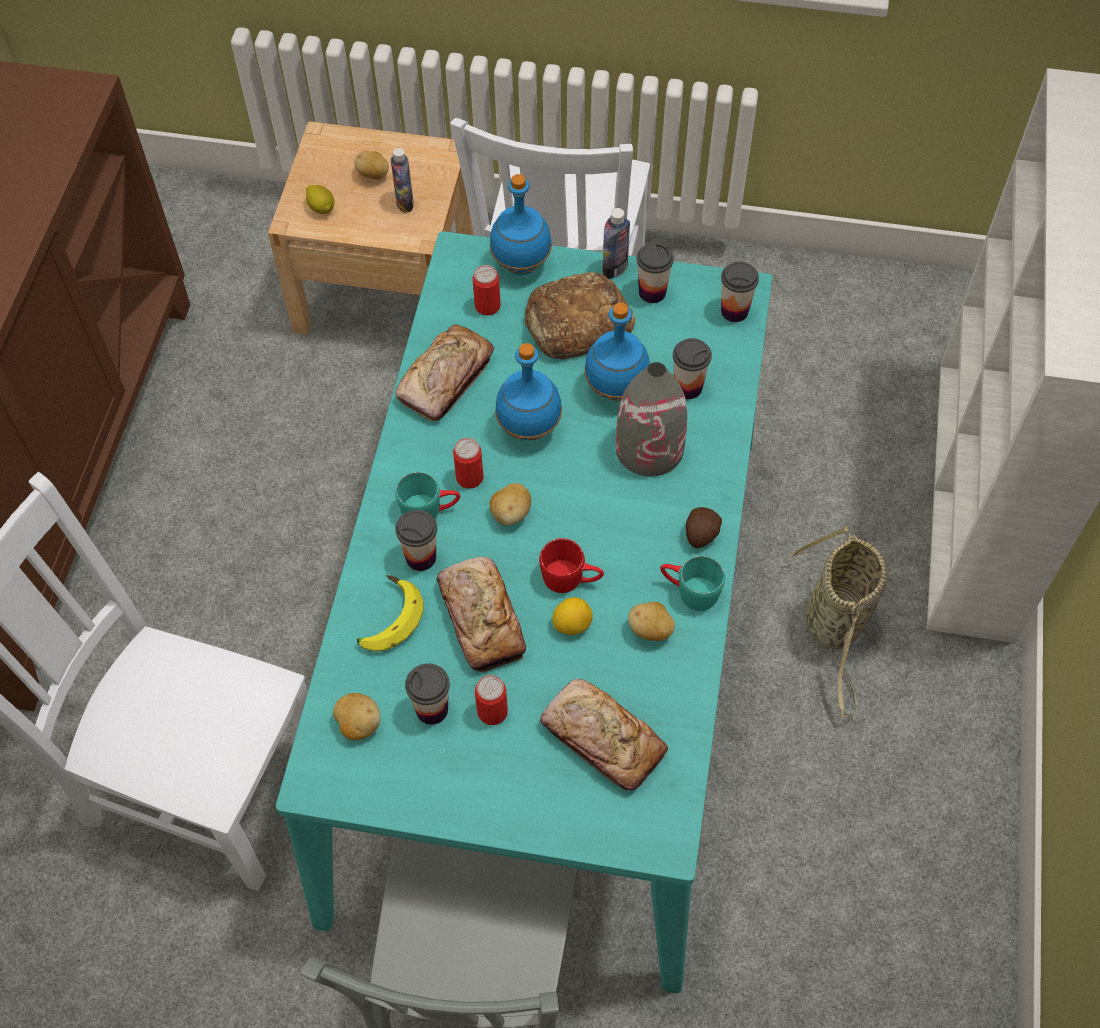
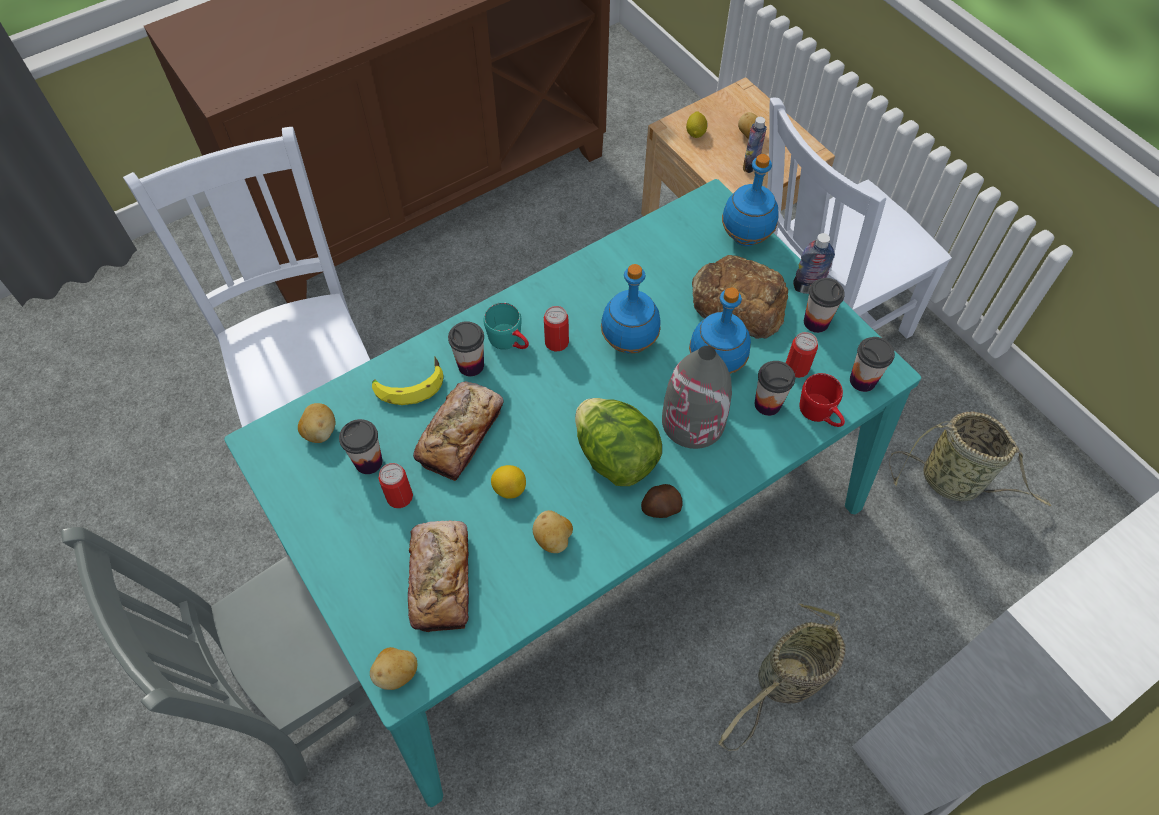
camera: 45 degrees right, 0 degrees up
bread [395,325,494,421] -> none
can [473,265,501,316] -> can moved to [786,332,818,378]
potato [490,483,531,526] -> potato moved to [370,647,417,690]
red mug [539,538,604,593] -> red mug moved to [800,373,845,427]
turquoise mug [660,556,725,611] -> none
none -> lettuce [575,398,662,486]
none -> basket [889,411,1051,506]

